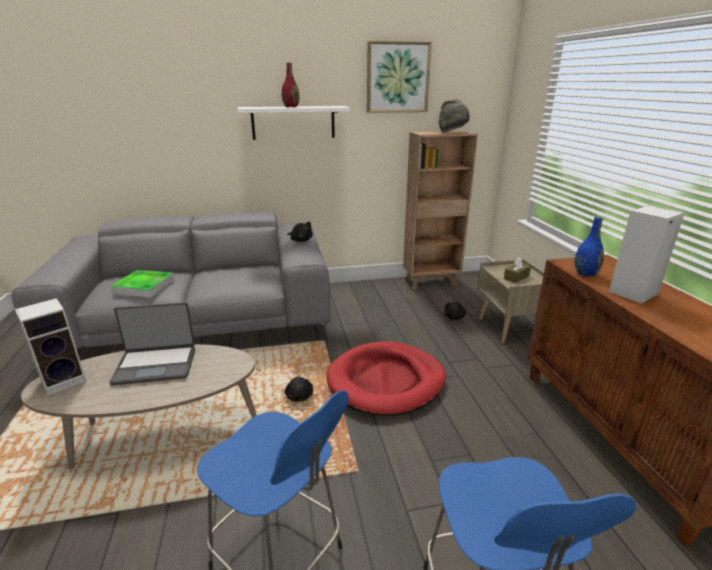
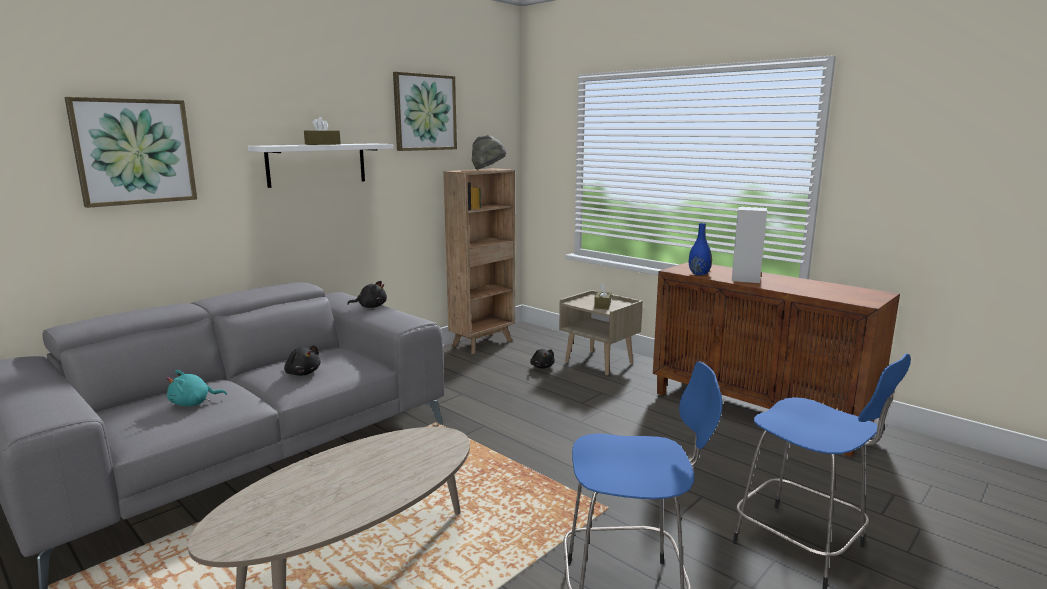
camera: 35 degrees left, 10 degrees down
speaker [15,298,86,396] -> none
laptop [109,302,195,385] -> none
tray [110,270,175,297] -> turquoise plush toy [166,370,227,406]
red vase [282,63,299,107] -> brown tissue box [304,117,341,145]
black plush toy [284,377,313,402] -> black plush toy moved to [284,345,321,376]
red dog bed [326,341,446,416] -> none
none -> picture [64,97,197,208]

